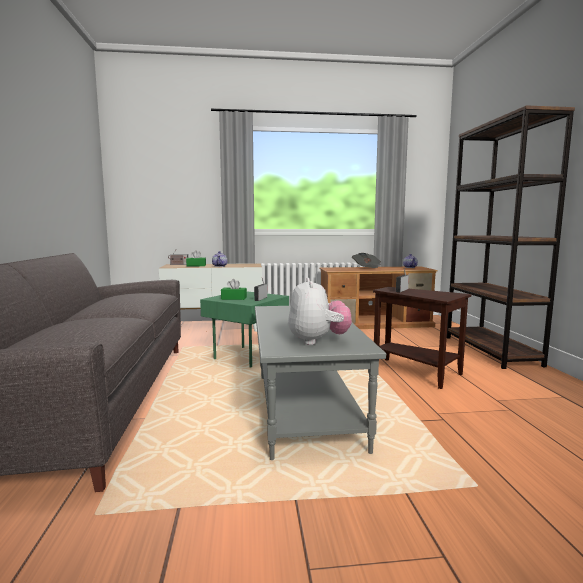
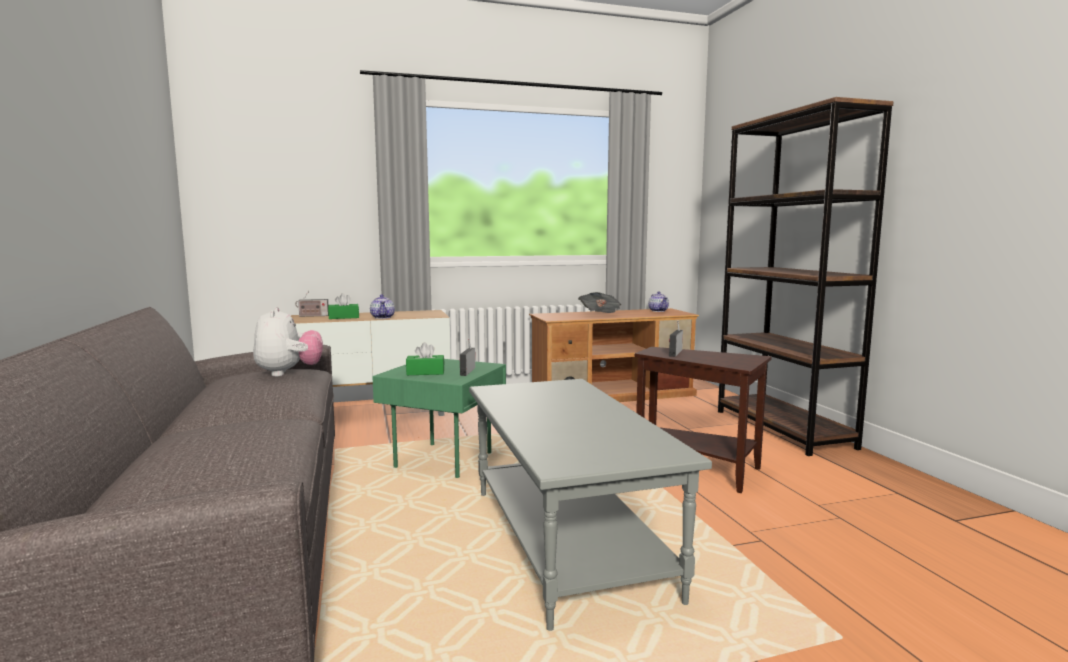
camera: 10 degrees left, 0 degrees up
plush toy [288,278,352,345] -> plush toy moved to [253,307,323,377]

